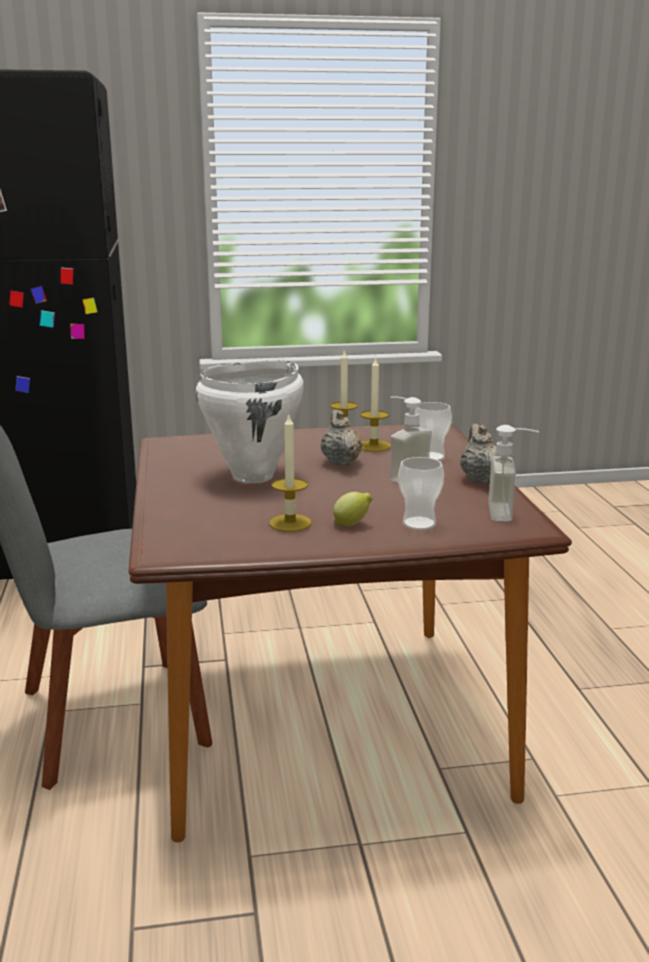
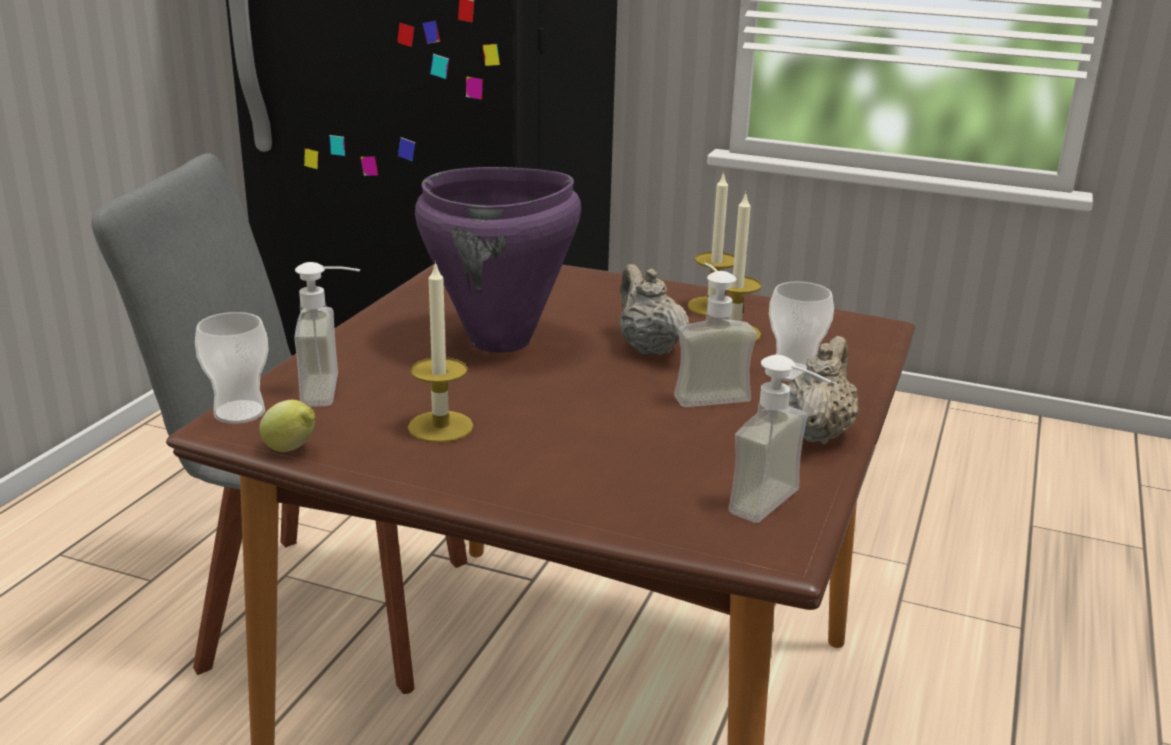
camera: 30 degrees right, 5 degrees up
white cooking pot [196,360,304,483] -> purple cooking pot [415,167,581,353]
beige teapot [320,410,363,466] -> beige teapot turned 45 degrees counterclockwise [620,264,689,355]
lemon [333,492,373,526] -> lemon moved to [259,400,315,452]
cup [398,457,444,530] -> cup moved to [195,312,269,424]
none -> soap dispenser [294,262,360,407]

